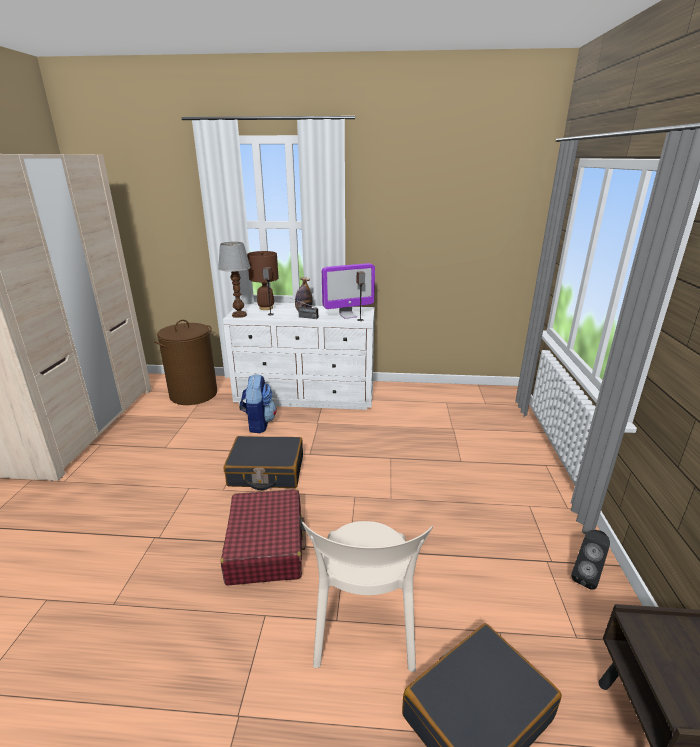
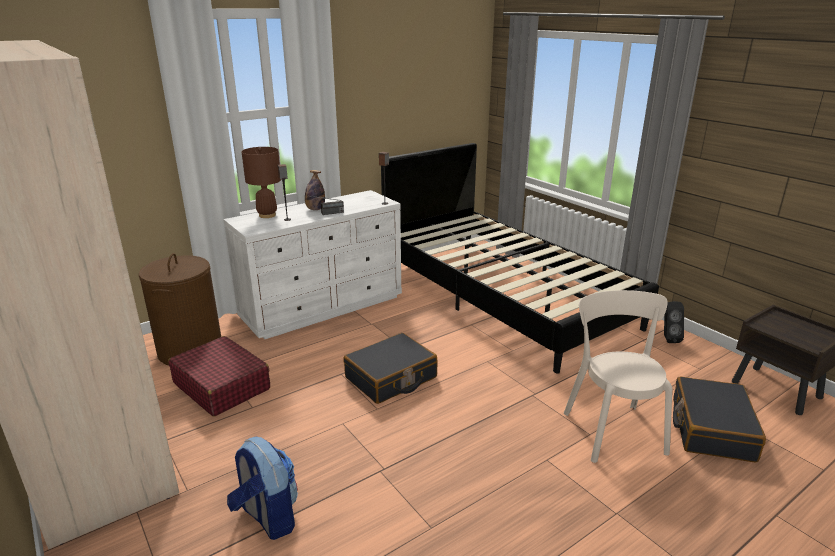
camera: 40 degrees left, 0 degrees up
table lamp [218,242,251,318] -> none
red suitcase [221,489,306,585] -> red suitcase moved to [168,336,270,417]
backpack [240,374,277,433] -> backpack moved to [227,437,298,540]
beige chair [302,521,433,672] -> beige chair turned 150 degrees counterclockwise [564,290,672,463]
monitor [322,263,375,319] -> none
none -> black bed [381,143,659,374]

